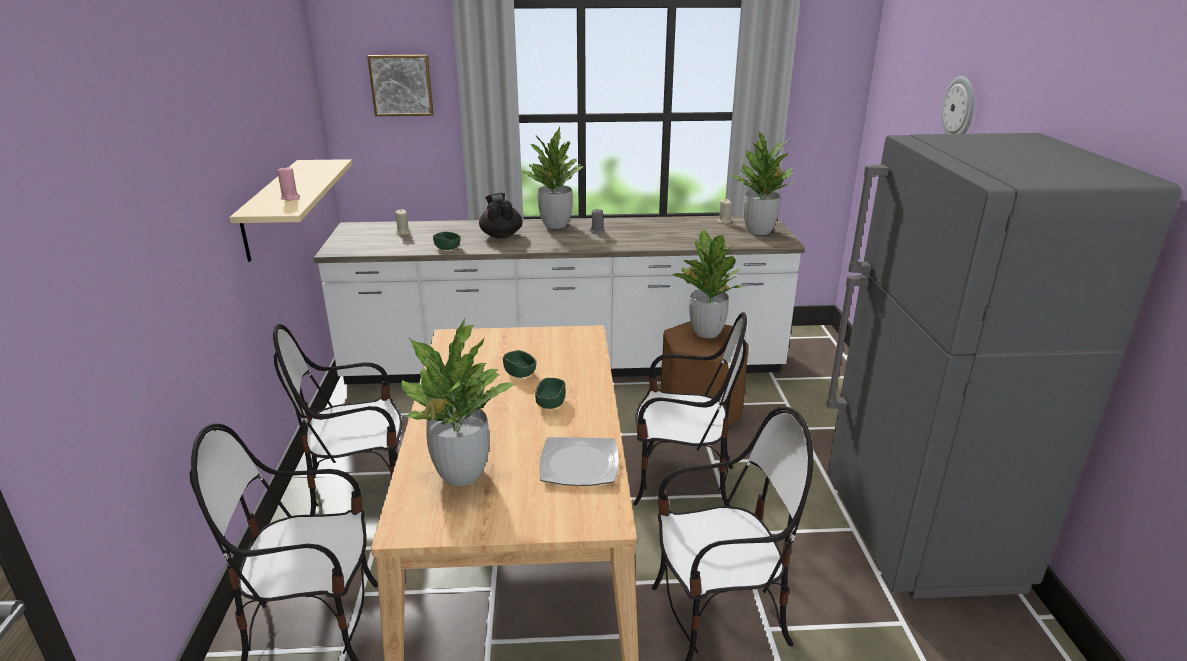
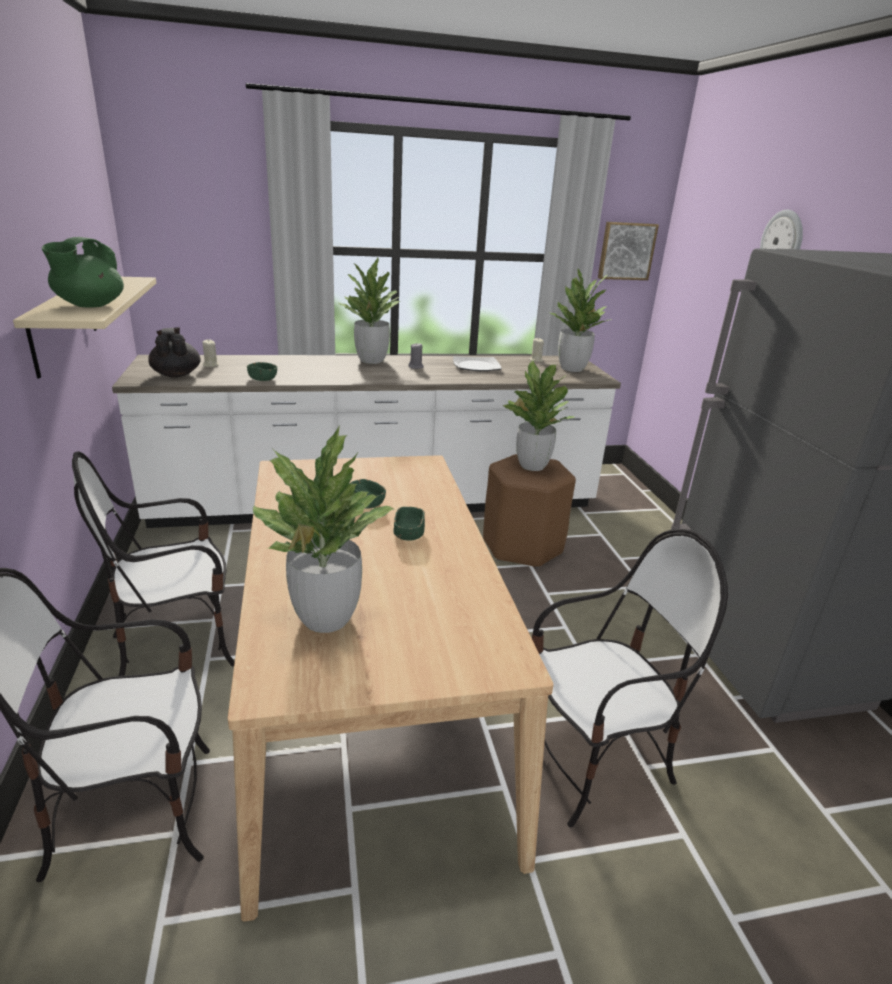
camera: 10 degrees left, 0 degrees up
pink candle [277,166,300,201] -> green teapot [42,237,124,308]
picture [367,55,434,116] -> picture moved to [598,222,659,280]
black teapot [479,193,523,238] -> black teapot moved to [148,327,201,377]
plate [539,437,619,486] -> plate moved to [453,356,502,371]
chair [633,312,747,506] -> none

